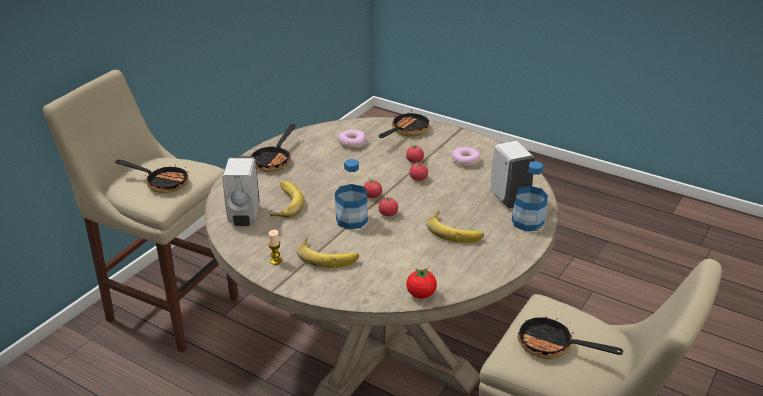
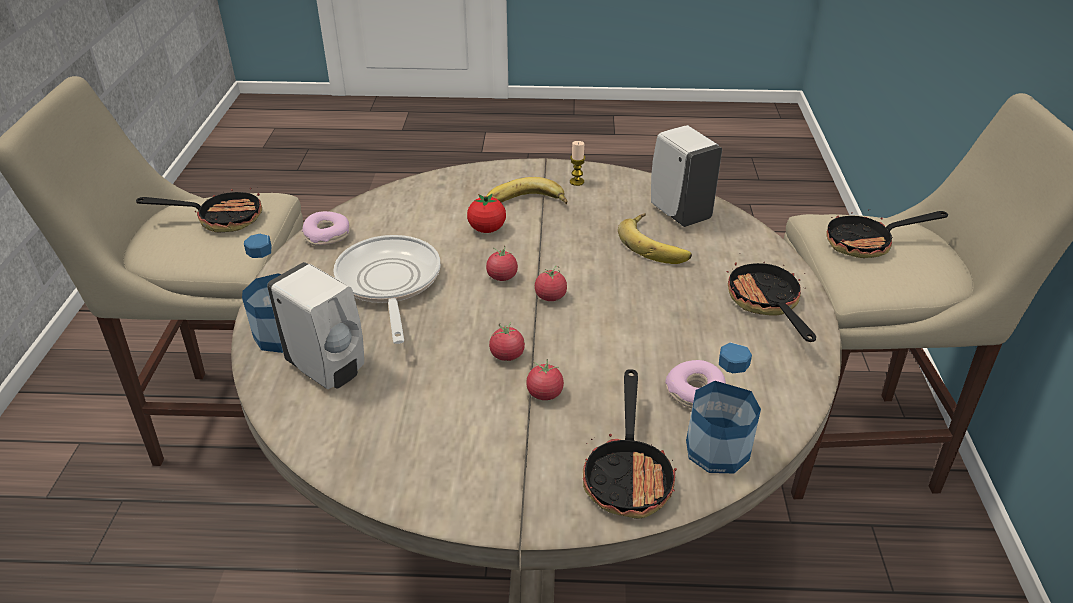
camera: 150 degrees right, 5 degrees up
bottle [335,159,368,230] -> bottle moved to [686,343,761,473]
tomato [406,268,437,299] -> tomato moved to [467,193,506,233]
banana [426,211,484,243] -> frying pan [334,235,440,344]
donut [452,147,481,167] -> donut moved to [302,211,350,246]

